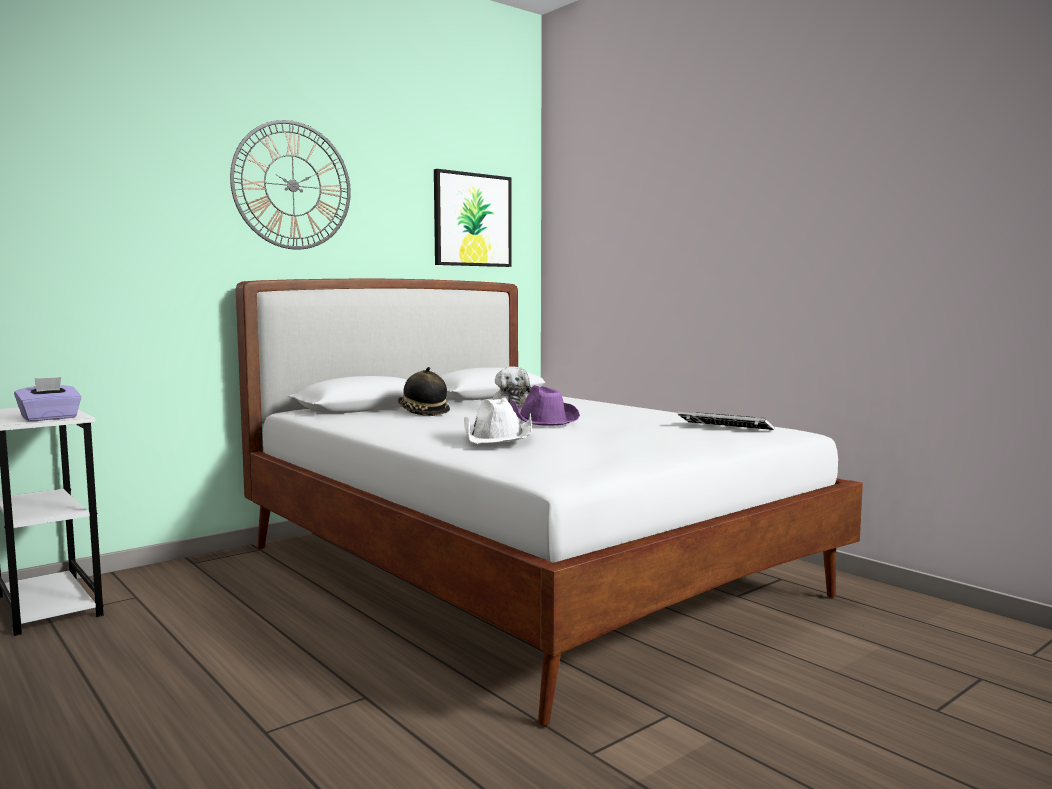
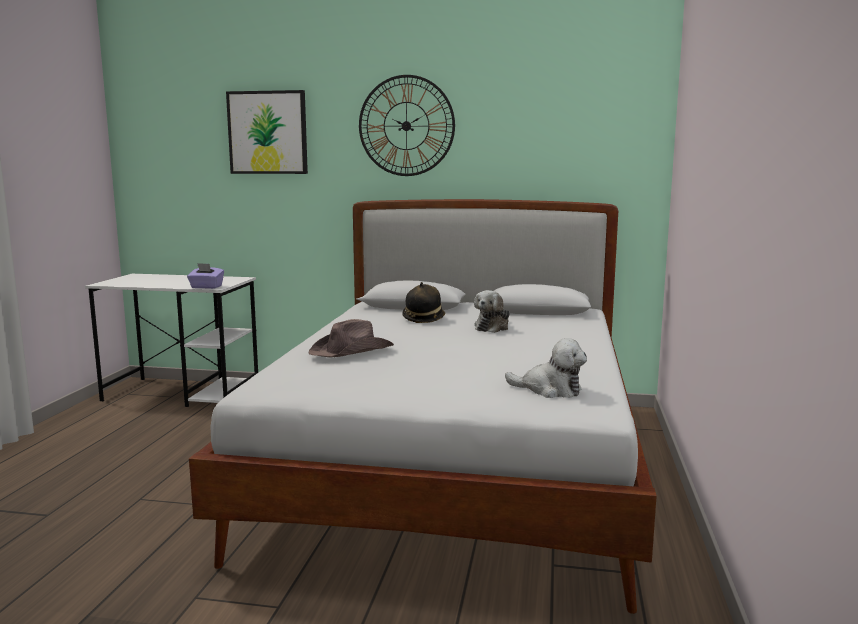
camera: 50 degrees right, 5 degrees up
picture [434,169,512,267] -> picture moved to [226,90,308,174]
white hat [464,398,532,444] -> brown hat [308,319,394,357]
purple hat [510,385,580,426] -> none
keyboard [677,412,774,430] -> plush toy [505,338,587,398]

